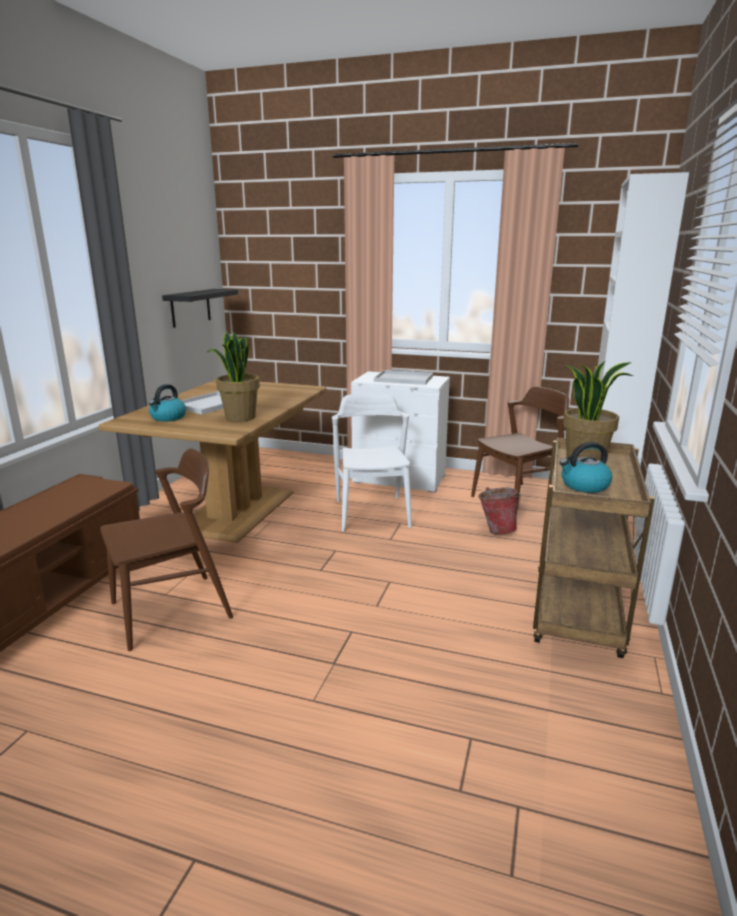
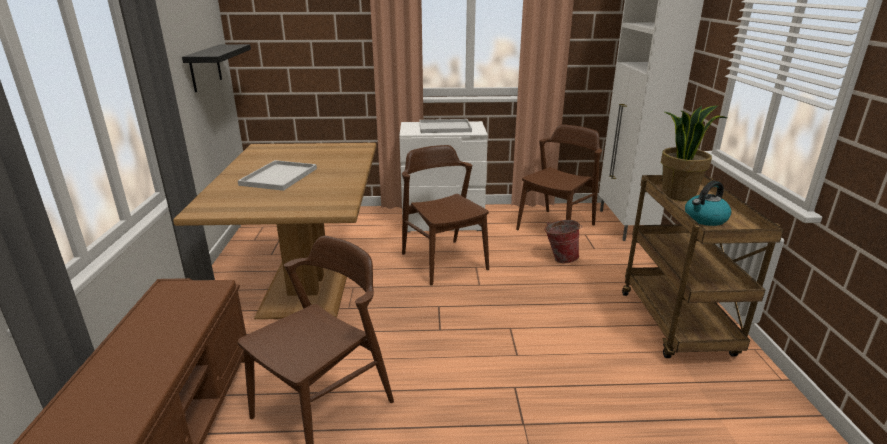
camera: 20 degrees left, 5 degrees up
kettle [149,384,186,422] -> none
potted plant [207,331,260,422] -> none
white chair [332,393,412,532] -> brown chair [402,145,489,286]

